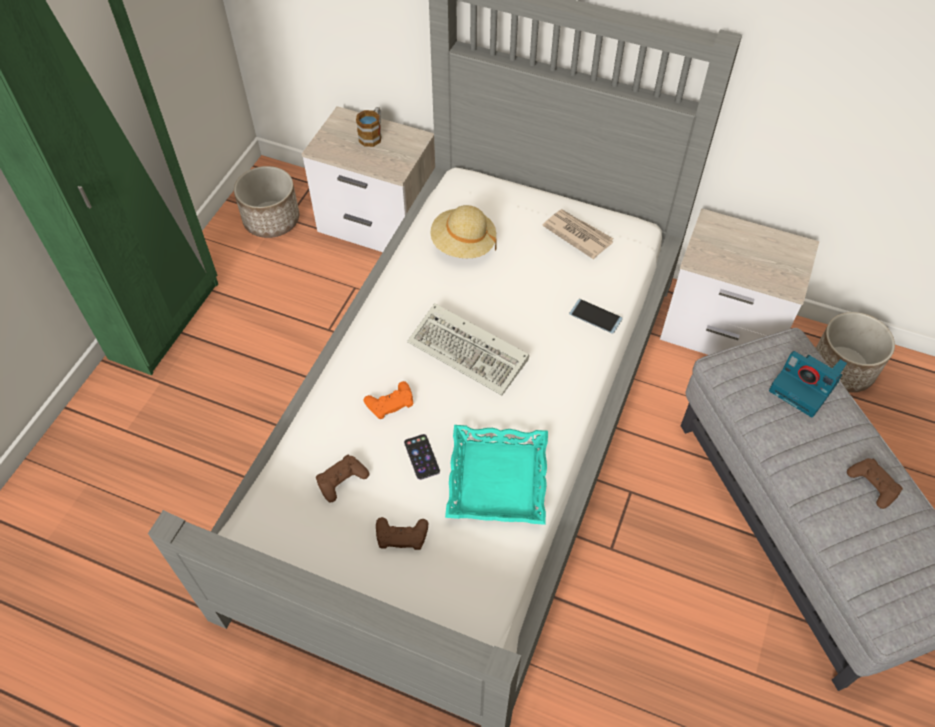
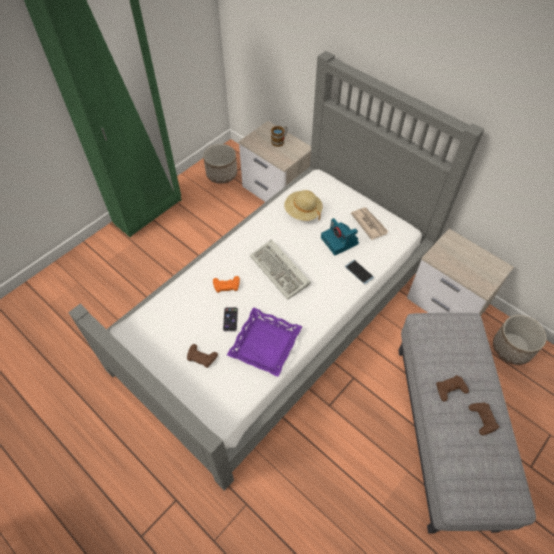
camera: 20 degrees right, 0 degrees up
brown game controller [316,455,370,502] -> brown game controller moved to [436,375,469,401]
turquoise tray [445,425,548,525] -> purple tray [227,307,303,377]
camera [769,351,847,417] -> camera moved to [321,218,359,255]

